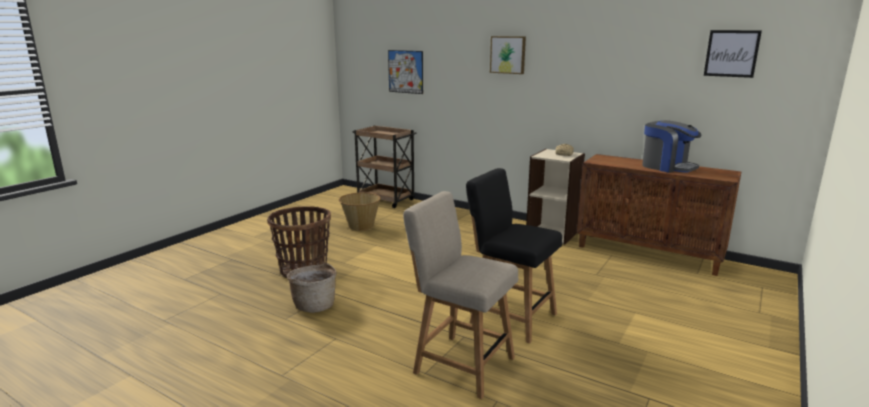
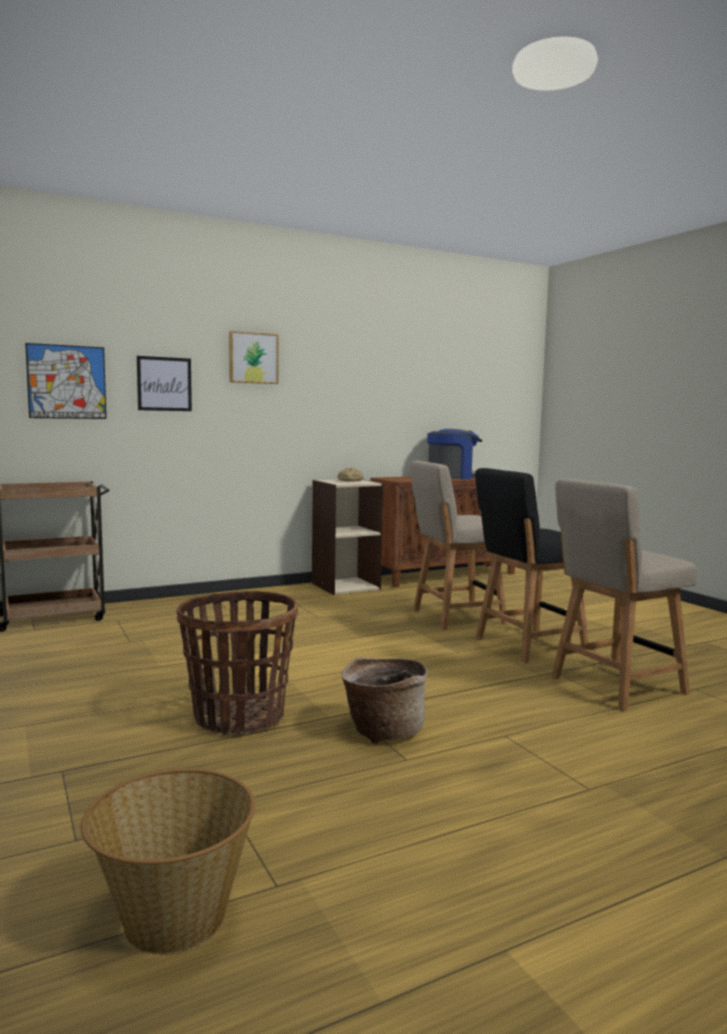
camera: 60 degrees left, 10 degrees down
basket [339,193,381,231] -> basket moved to [81,769,255,955]
picture [704,30,762,78] -> picture moved to [137,356,192,411]
none -> beige chair [410,461,508,630]

